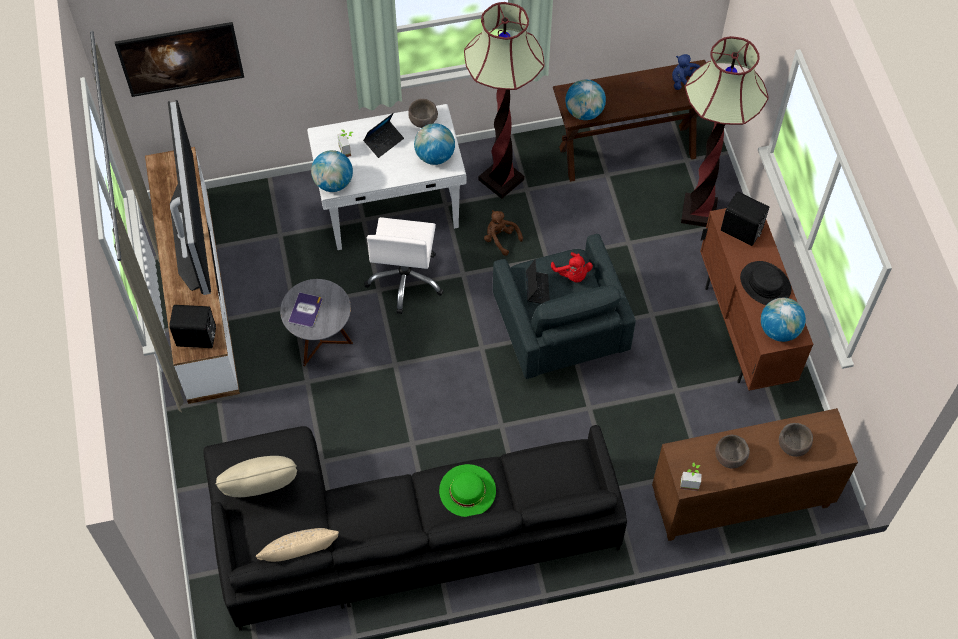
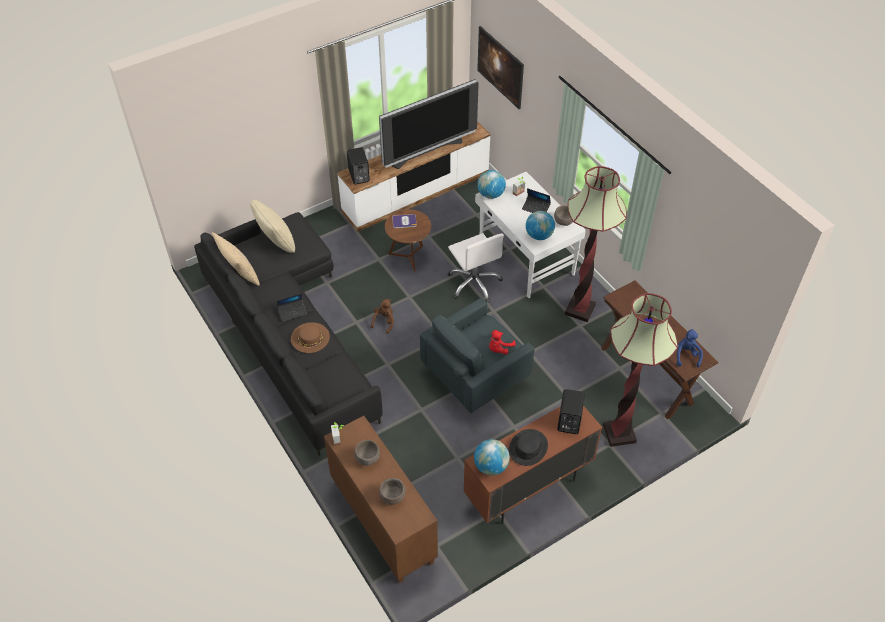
camera: 70 degrees right, 10 degrees down
grey side table [280,279,353,367] -> brown side table [385,209,431,272]
white office chair [364,217,444,314] -> white office chair turned 105 degrees counterclockwise [448,233,504,303]
green hat [439,464,496,517] -> brown hat [291,322,330,353]
brown plush toy [484,210,523,256] -> brown plush toy moved to [371,299,394,334]
laptop [526,259,550,304] -> laptop moved to [277,293,307,322]
globe [565,79,606,120] -> none

